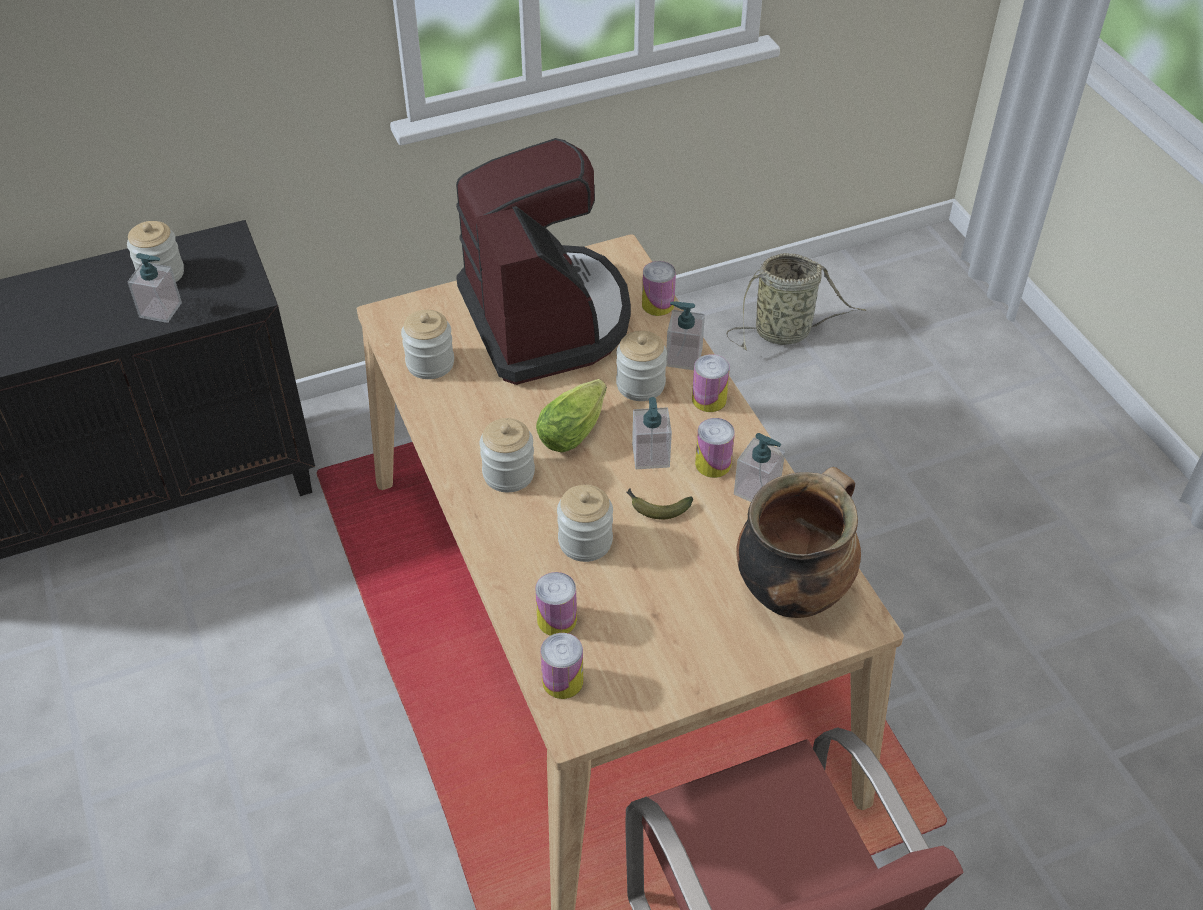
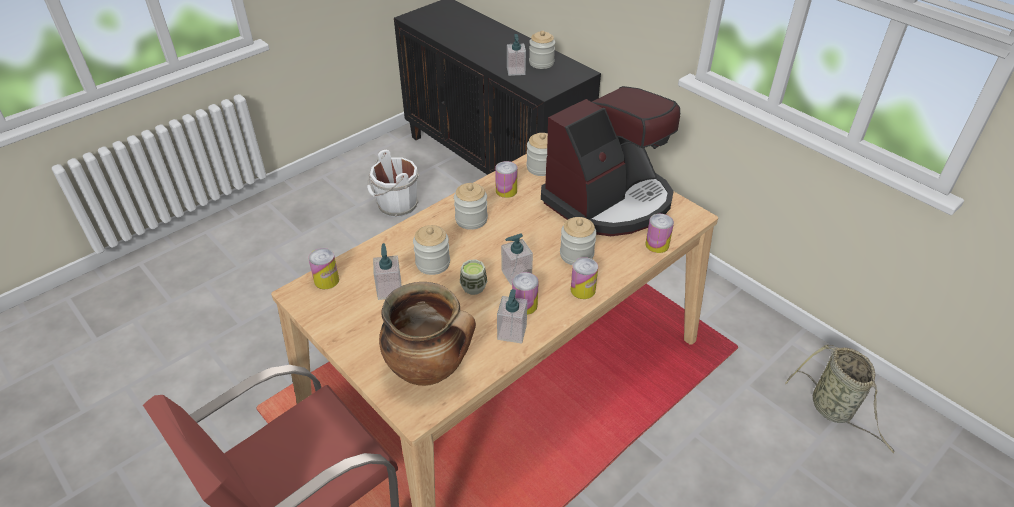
camera: 70 degrees right, 5 degrees down
can [535,572,577,636] -> can moved to [495,161,518,198]
lettuce [536,379,607,452] -> none
banana [627,488,693,519] -> cup [460,259,487,295]
soap dispenser [666,301,705,370] -> soap dispenser moved to [373,243,402,300]
none -> white bucket [367,150,420,217]

